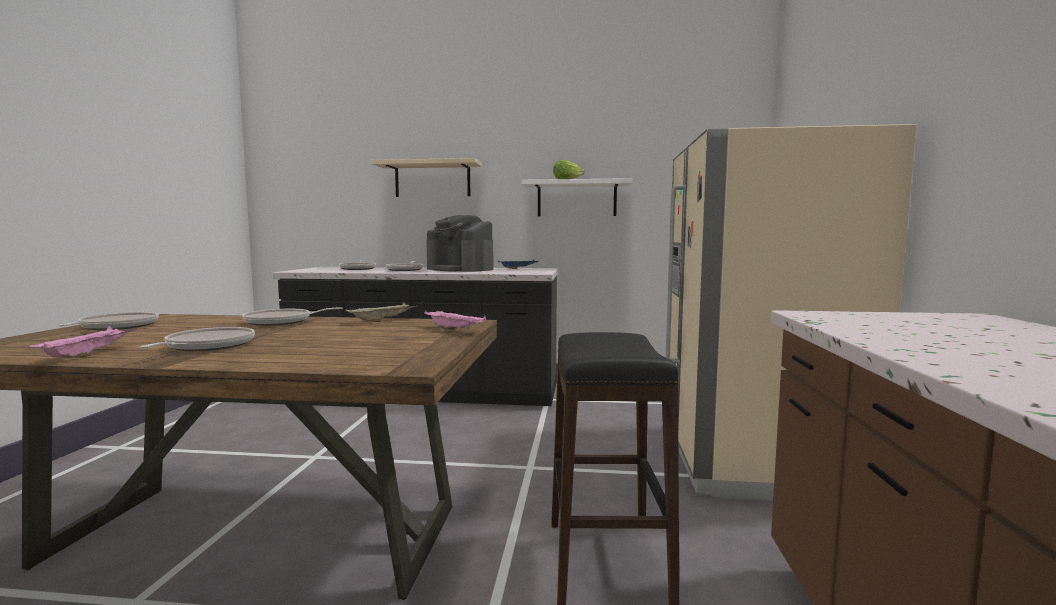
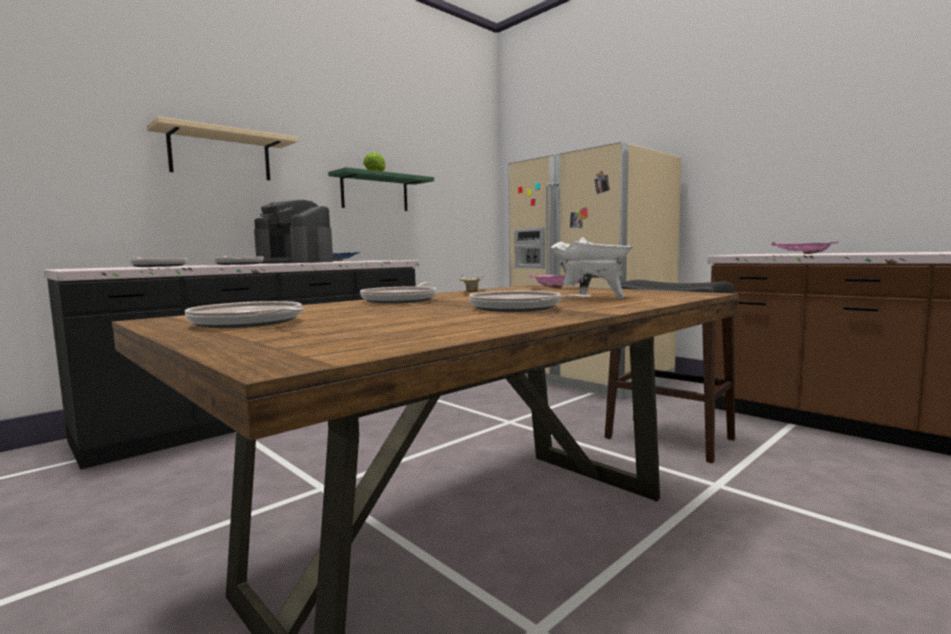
camera: 50 degrees left, 0 degrees up
pink tray [26,326,139,358] -> pink tray moved to [771,241,838,254]
coffee machine [426,215,494,272] -> coffee machine turned 45 degrees clockwise [254,200,333,264]
white shelf [521,178,632,216] -> green shelf [328,167,434,211]
none -> white cooking pot [551,237,633,299]

